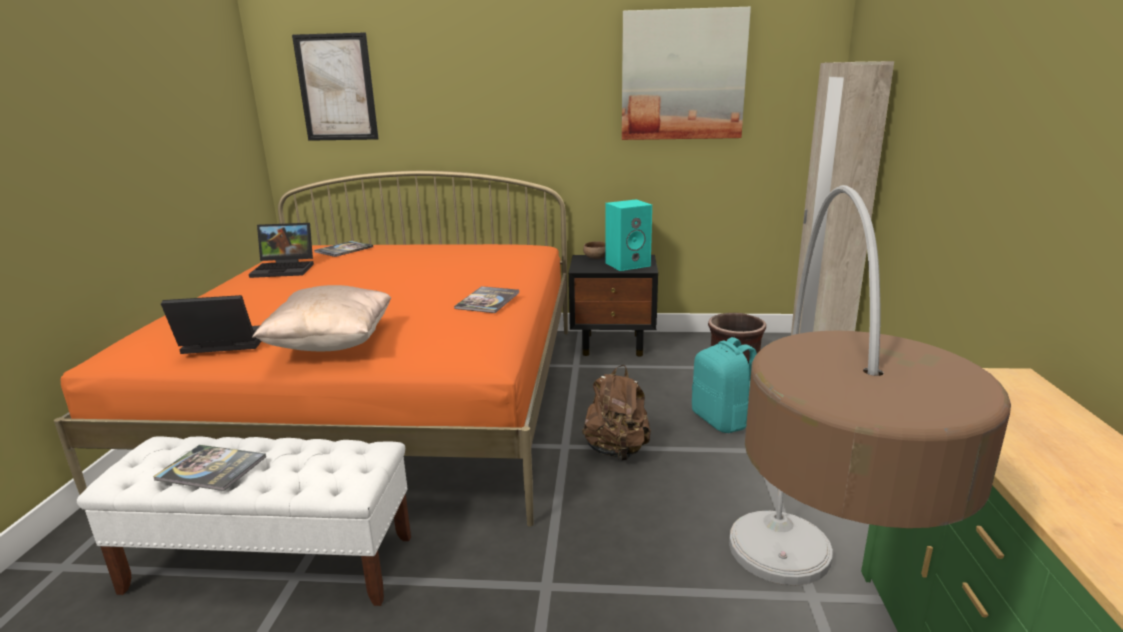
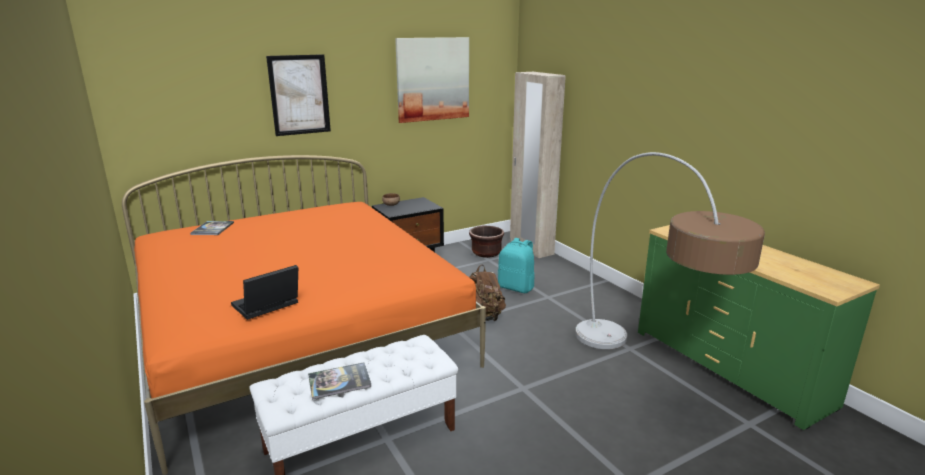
camera: 35 degrees left, 0 degrees up
laptop [249,223,314,278] -> none
beige pillow [252,285,391,351] -> none
picture [292,32,379,141] -> picture moved to [266,54,331,136]
book [454,286,520,313] -> none
turquoise speaker [605,199,652,271] -> none

